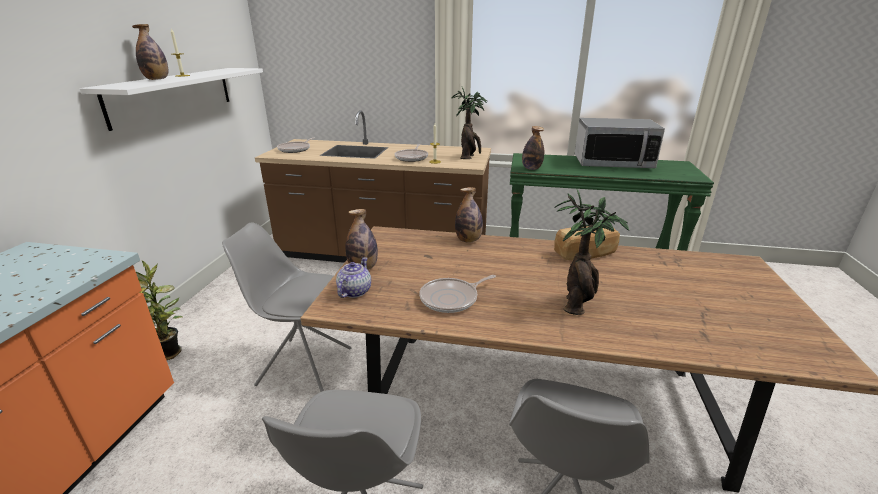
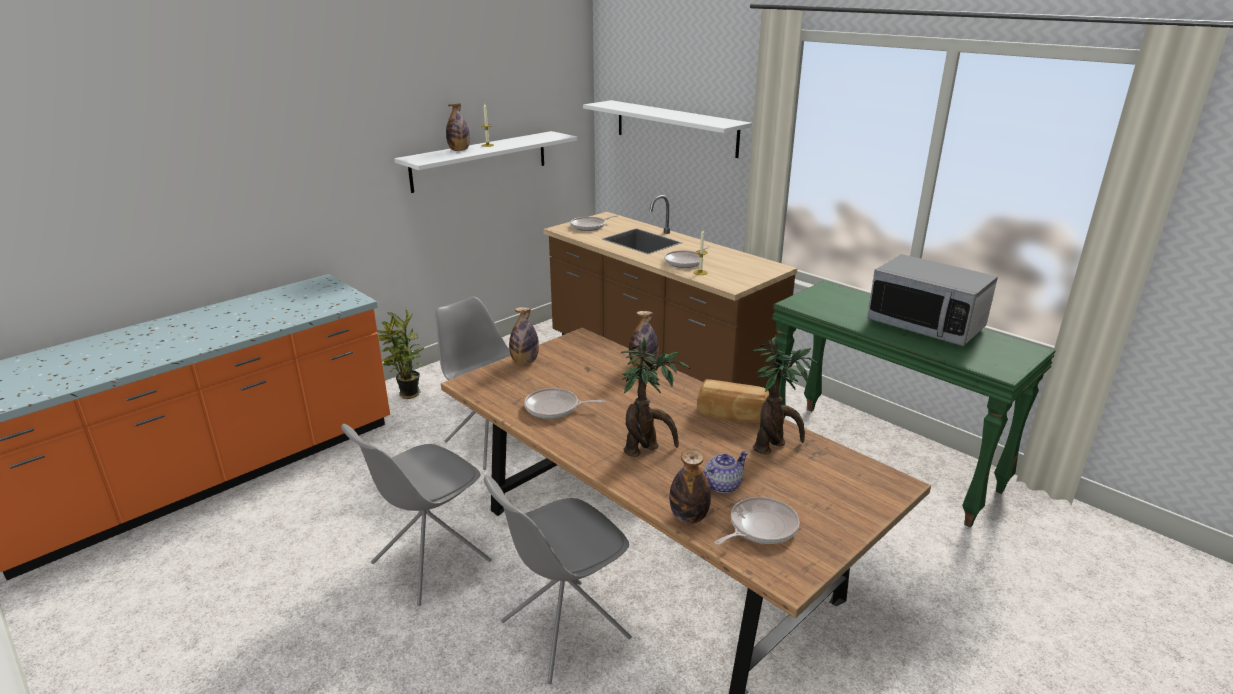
camera: 35 degrees right, 0 degrees up
teapot [336,257,371,298] -> teapot moved to [703,451,748,493]
potted plant [451,87,487,159] -> potted plant moved to [752,335,818,454]
bottle [522,126,544,170] -> bottle moved to [669,449,711,524]
none -> white shelf [583,100,752,158]
none -> frying pan [714,497,799,545]

